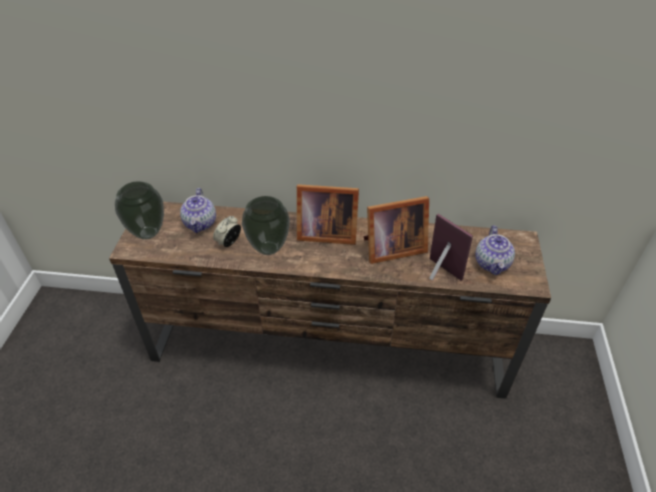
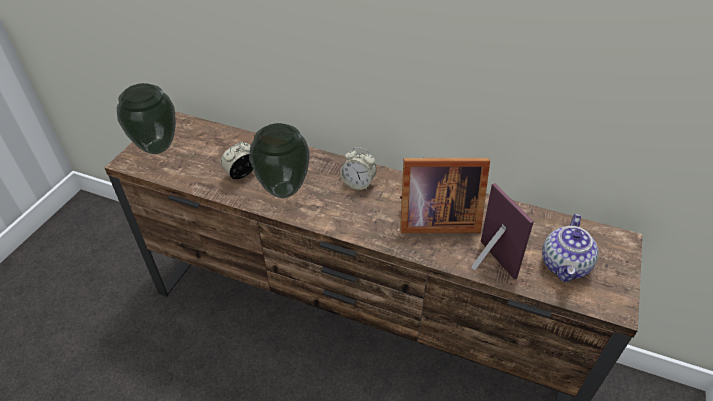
camera: 15 degrees right, 0 degrees up
teapot [180,188,216,233] -> none
picture frame [297,184,359,245] -> alarm clock [340,147,377,190]

